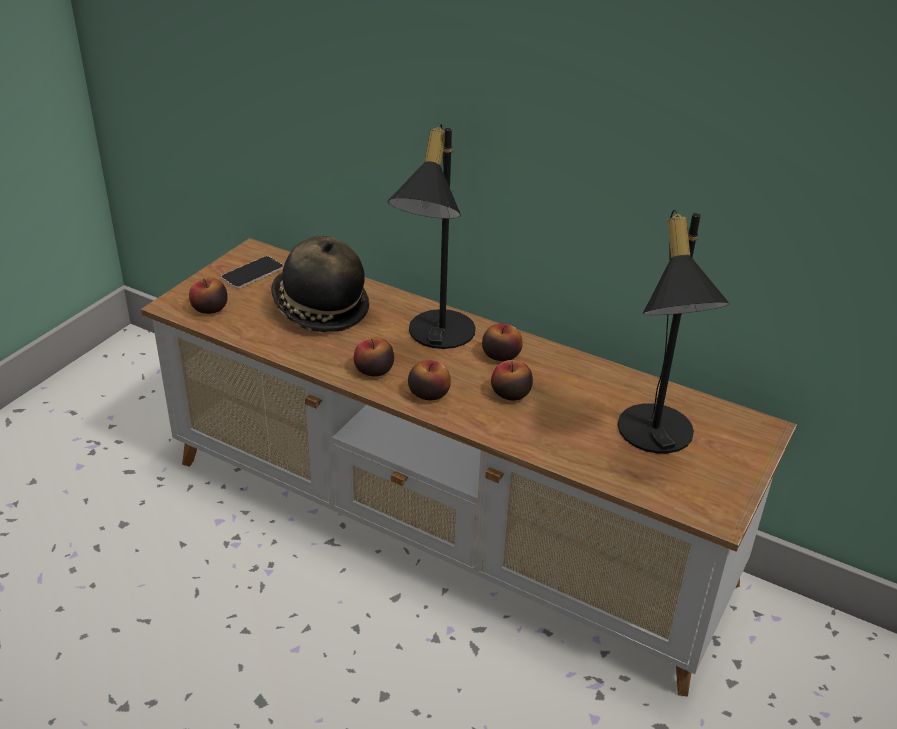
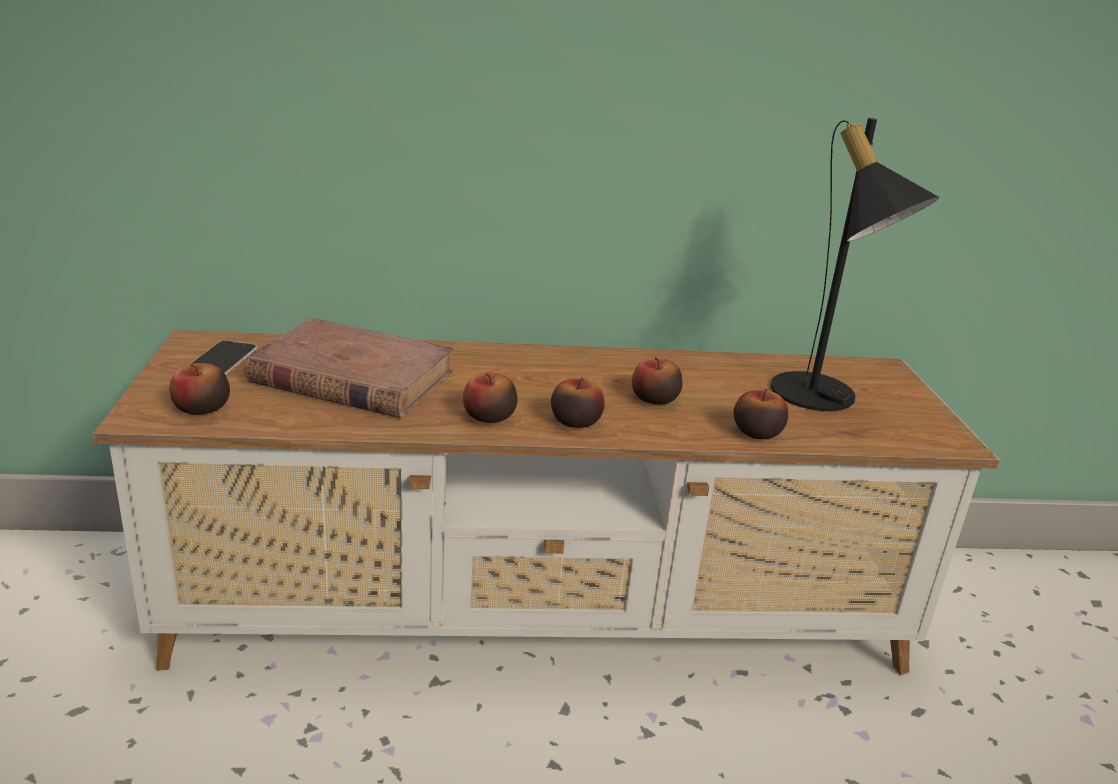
camera: 35 degrees left, 10 degrees down
hat [271,236,369,333] -> brown book [245,318,454,418]
black table lamp [388,124,476,349] -> none
apple [482,324,523,361] -> apple moved to [734,389,788,439]

